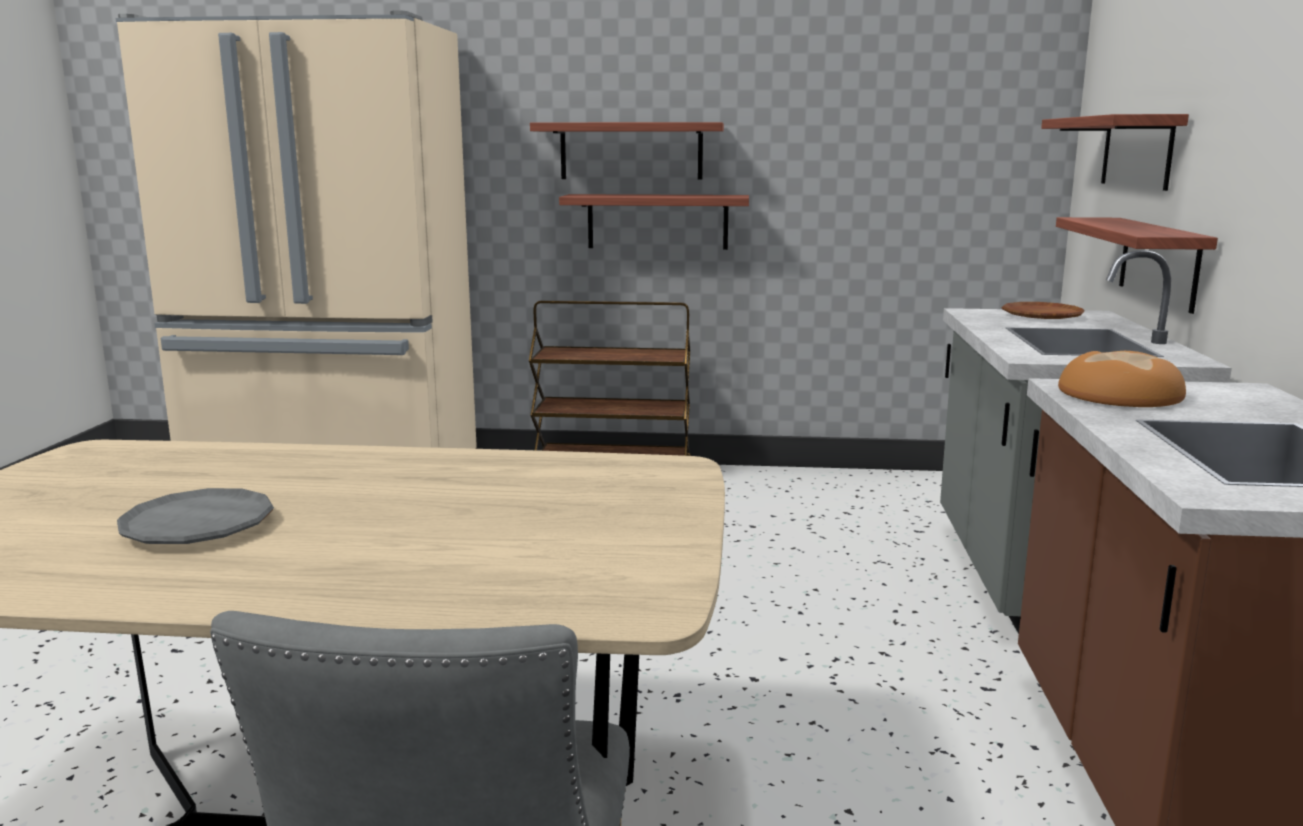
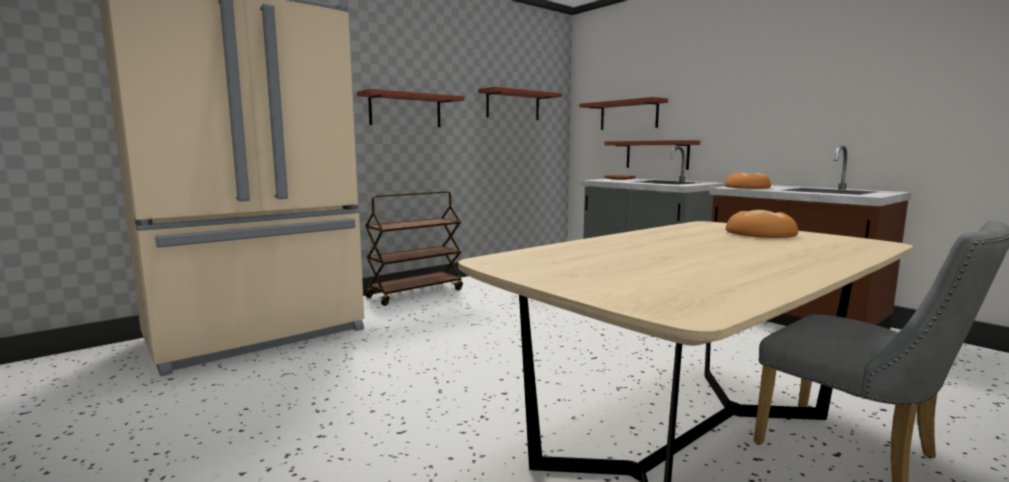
camera: 45 degrees left, 5 degrees down
grey plate [117,488,274,544] -> none
shelf [559,194,749,250] -> shelf moved to [478,87,562,120]
none -> bread [726,210,798,238]

